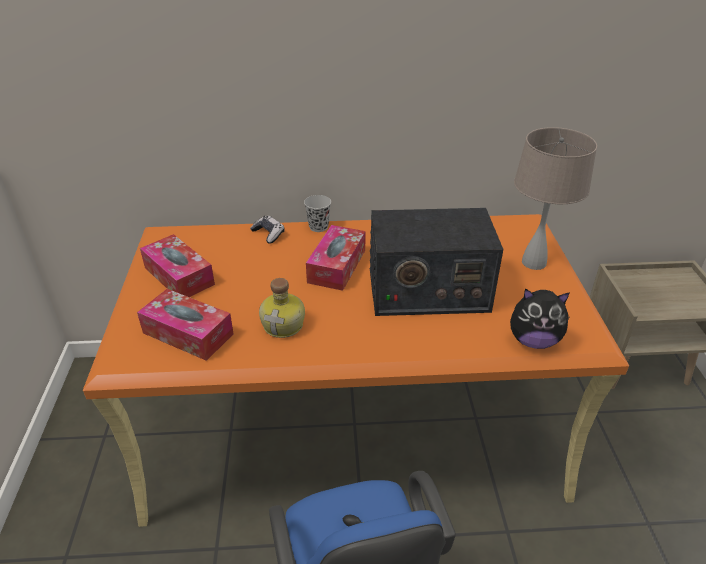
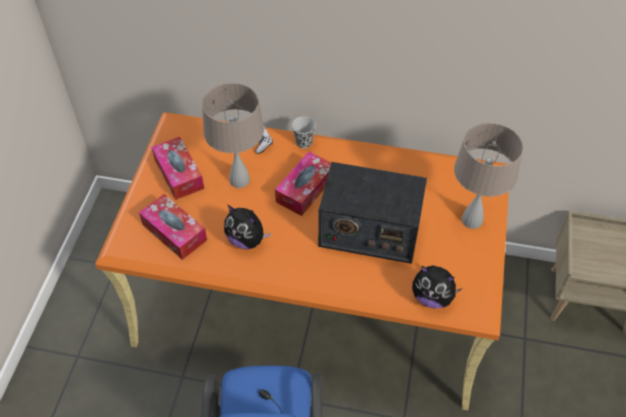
camera: 15 degrees right, 15 degrees up
bottle [259,278,305,338] -> plush toy [224,205,271,249]
none -> beige table lamp [202,83,264,188]

